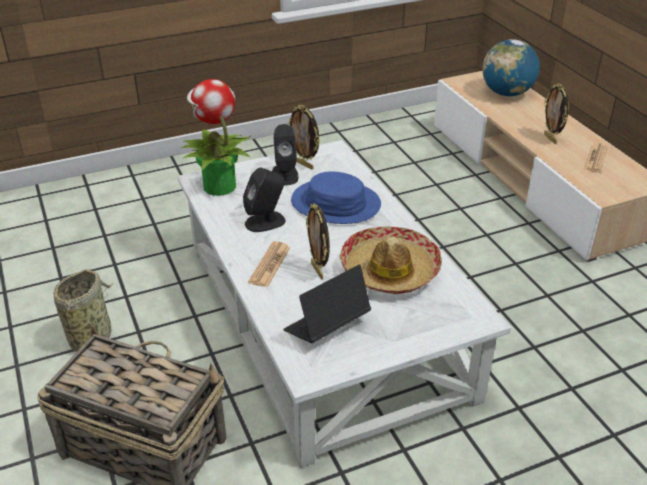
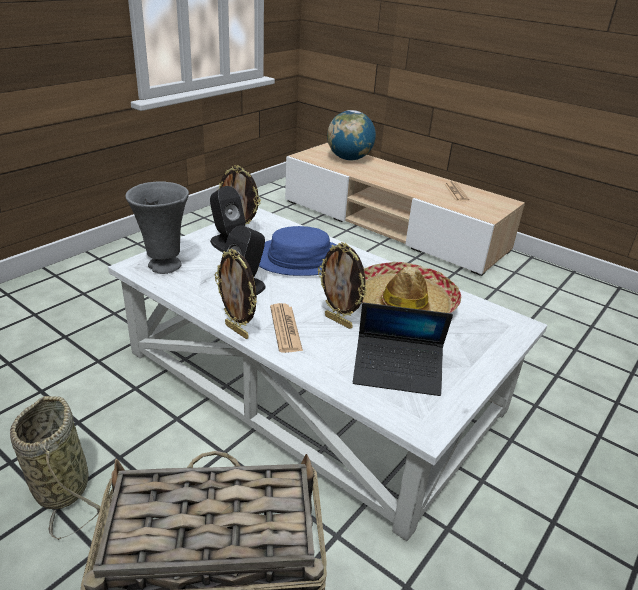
camera: 30 degrees left, 5 degrees down
potted plant [182,79,252,196] -> grey vase [125,181,189,274]
laptop [283,264,371,343] -> laptop turned 105 degrees counterclockwise [353,303,453,396]
picture frame [544,83,569,144] -> picture frame moved to [215,249,257,339]

